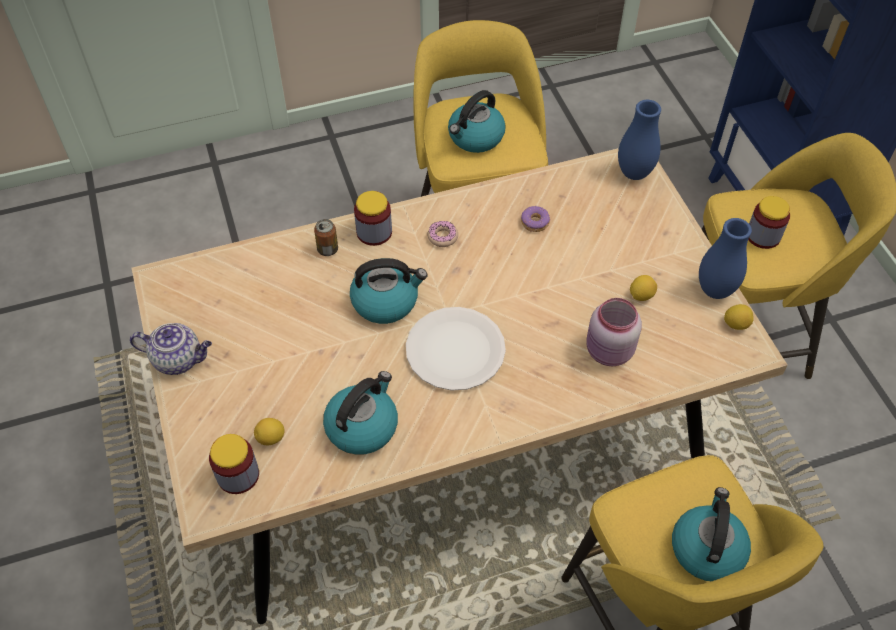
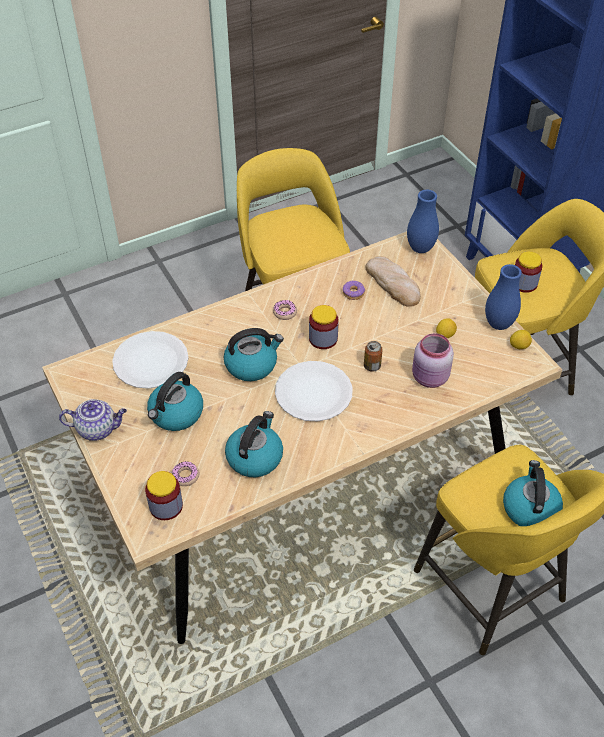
camera: 10 degrees left, 5 degrees down
lemon [254,418,284,446] -> donut [171,461,199,486]
can [314,219,338,256] -> can moved to [364,341,383,372]
jar [354,191,392,246] -> jar moved to [309,305,339,349]
kettle [448,90,506,153] -> kettle moved to [147,372,203,431]
none -> white plate [112,331,189,389]
none -> bread [365,256,421,307]

